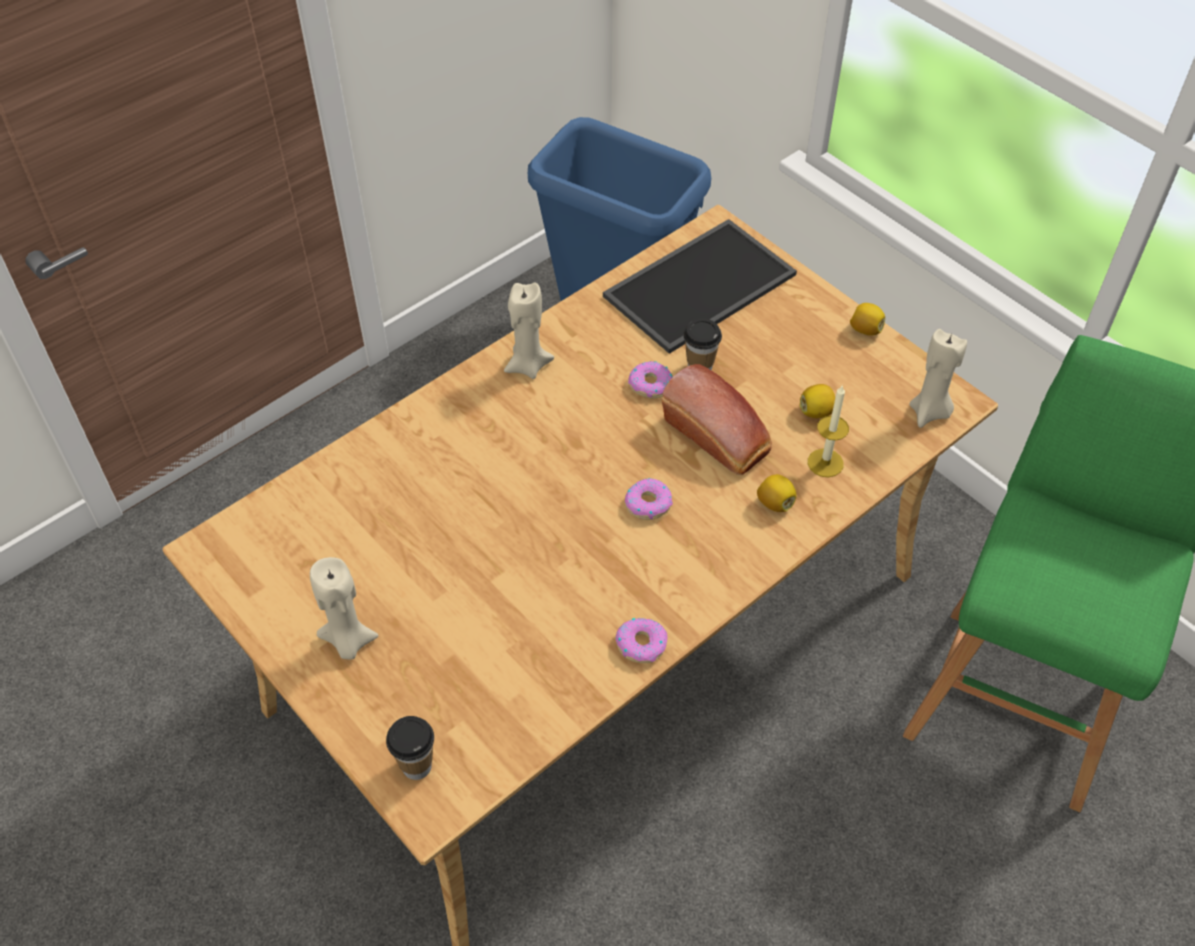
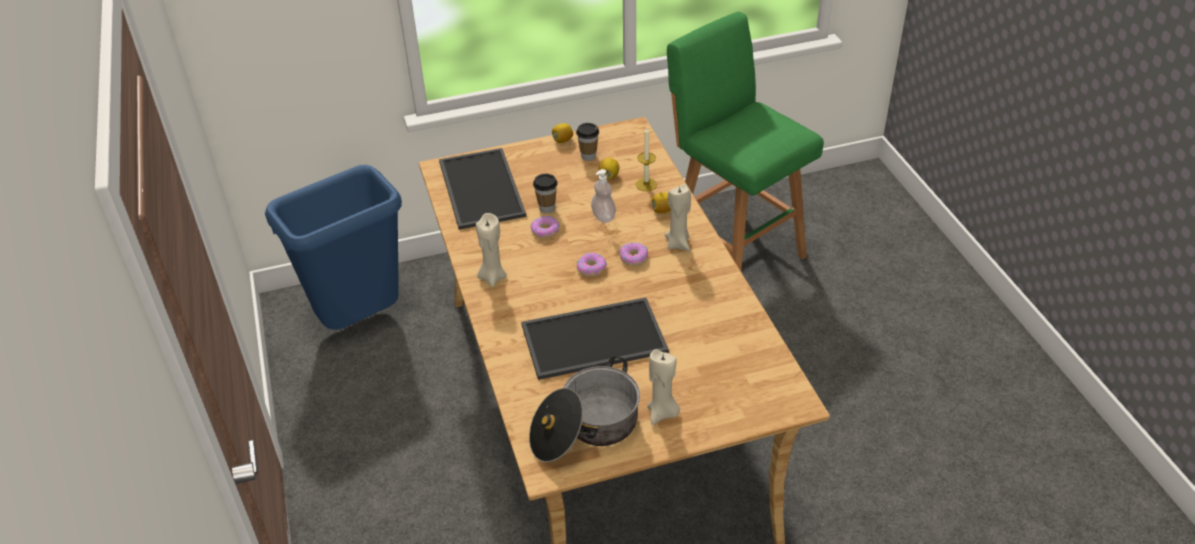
camera: 65 degrees left, 10 degrees down
cup [386,716,434,780] -> cup moved to [576,123,599,161]
donut [616,618,668,663] -> donut moved to [577,253,607,277]
bread [662,364,772,475] -> soap dispenser [591,169,616,223]
beige candle [909,329,967,428] -> beige candle moved to [664,184,691,251]
none -> tray [521,297,669,380]
none -> cooking pot [529,356,640,462]

